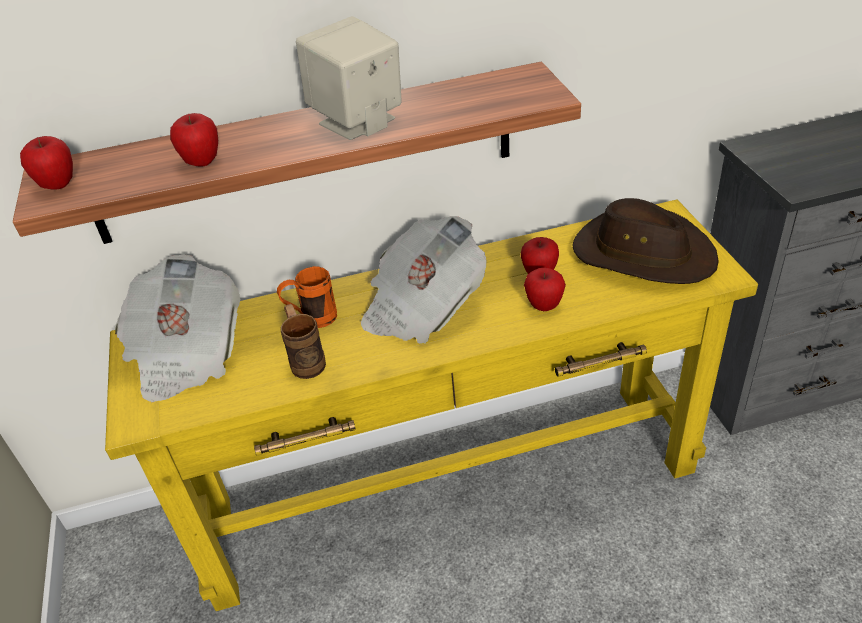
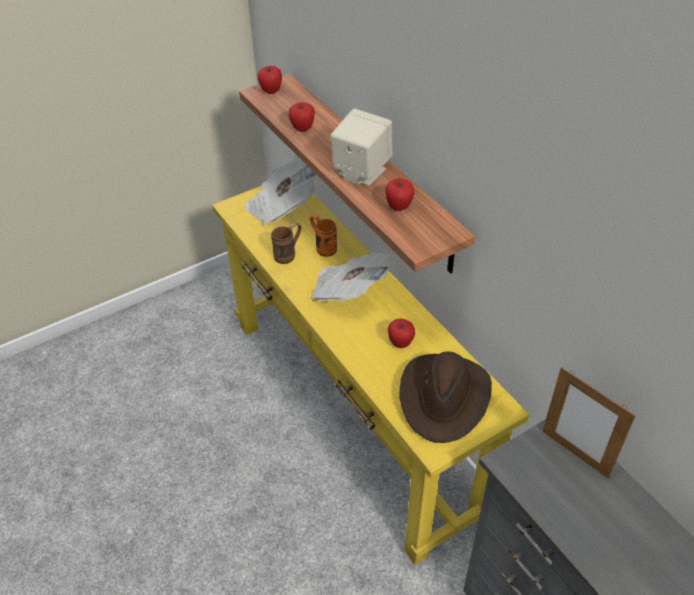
camera: 70 degrees right, 5 degrees up
apple [524,268,566,311] -> apple moved to [385,178,414,211]
none -> picture frame [542,367,636,479]

